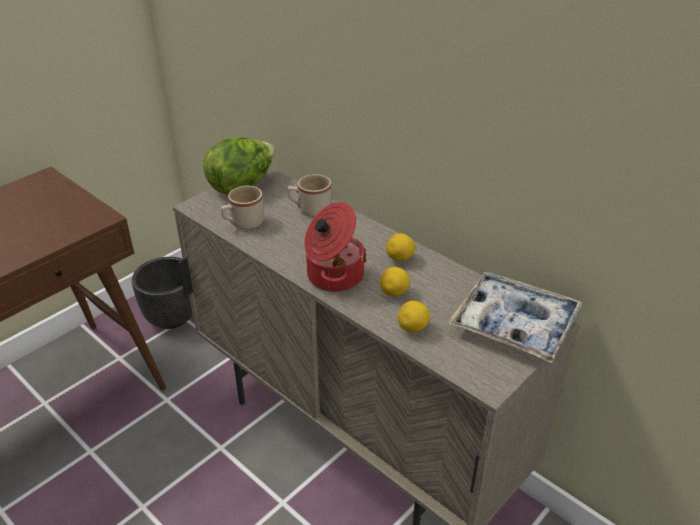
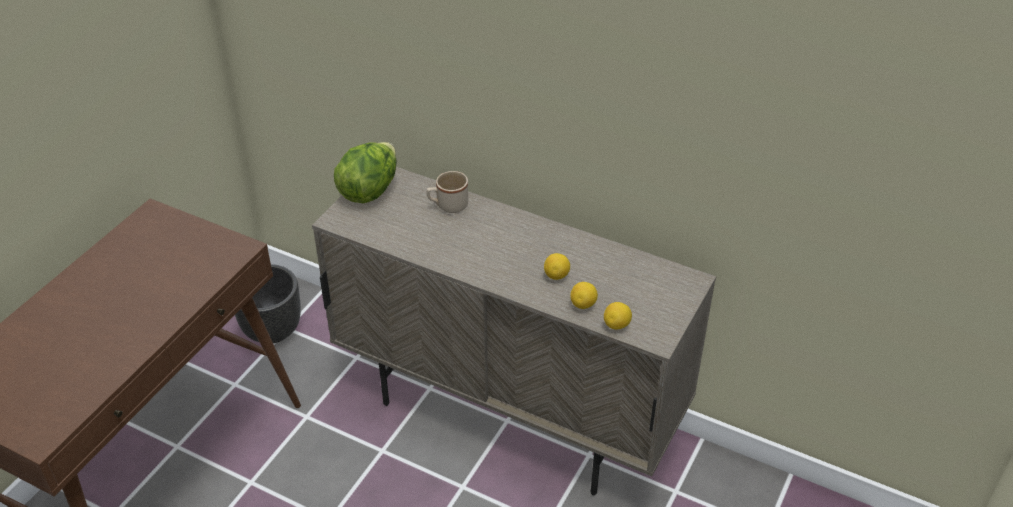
camera: 15 degrees left, 5 degrees up
beige mug [221,186,264,230] -> none
cooking pot [304,202,367,292] -> none
lemon [386,233,415,261] -> lemon moved to [604,302,632,330]
tray [447,272,583,363] -> none

